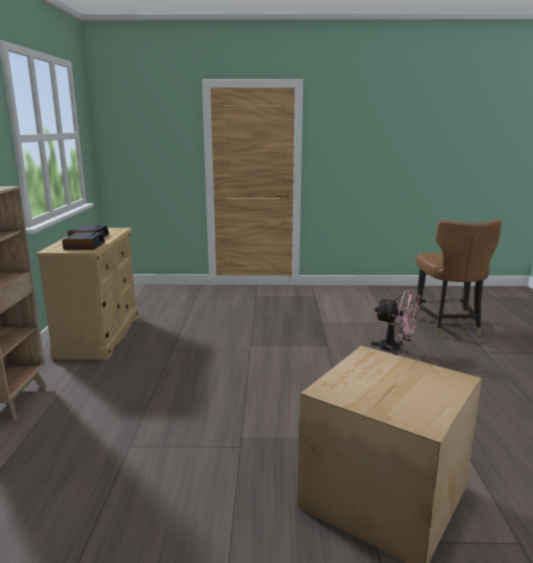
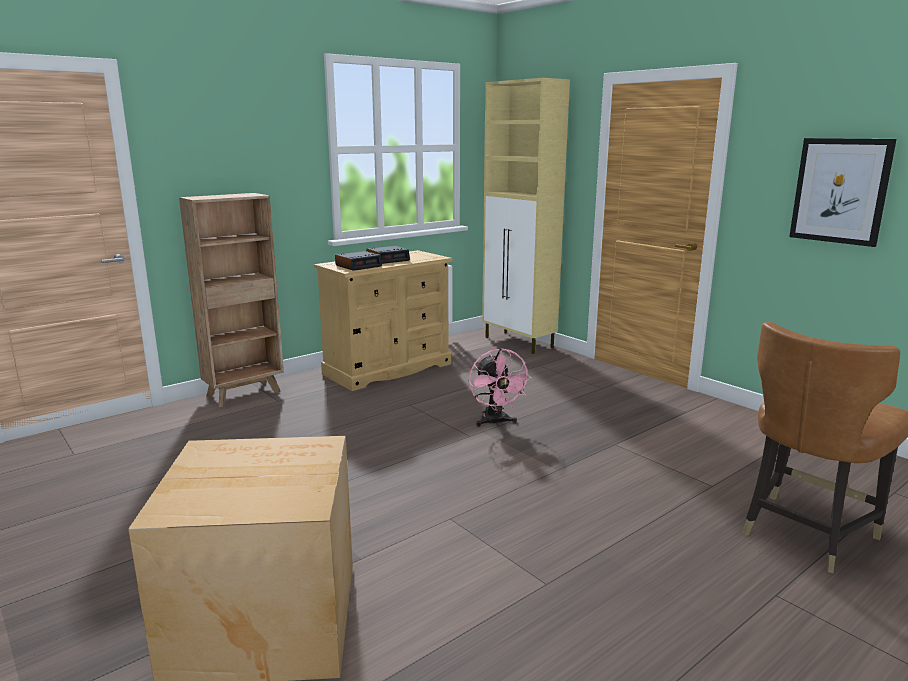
camera: 50 degrees right, 0 degrees up
pink fan [371,290,420,355] -> pink fan moved to [469,348,531,427]
none -> beige cabinet [482,78,570,354]
none -> picture [789,138,896,247]

